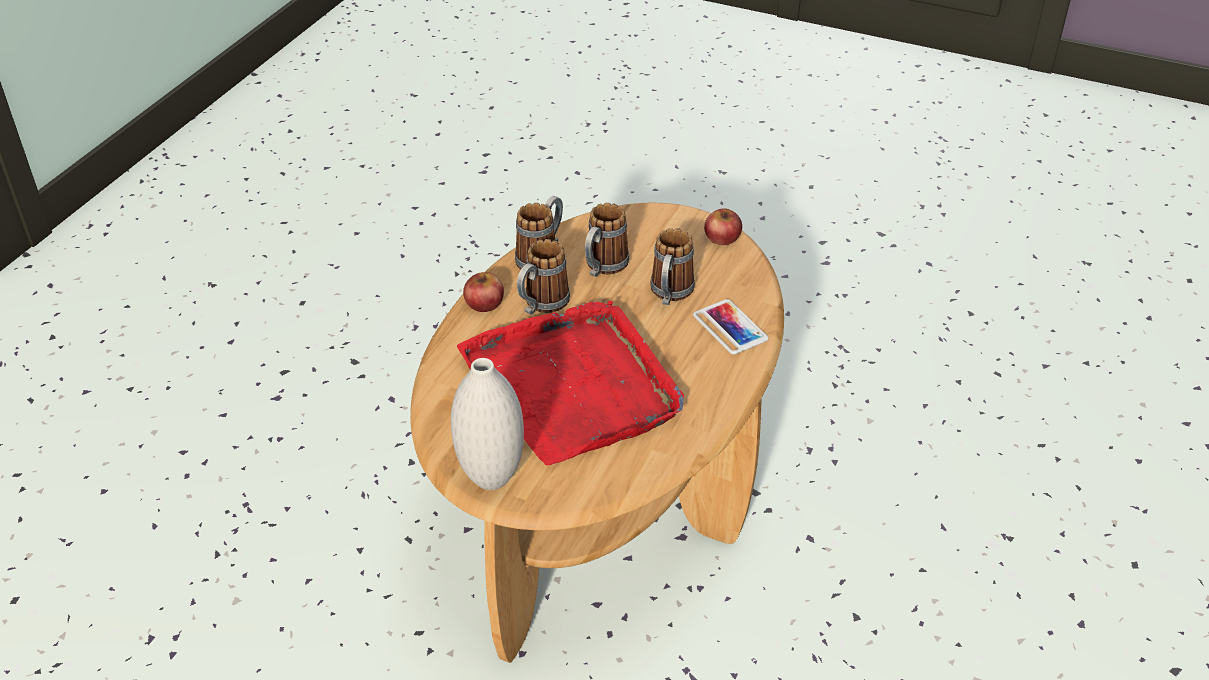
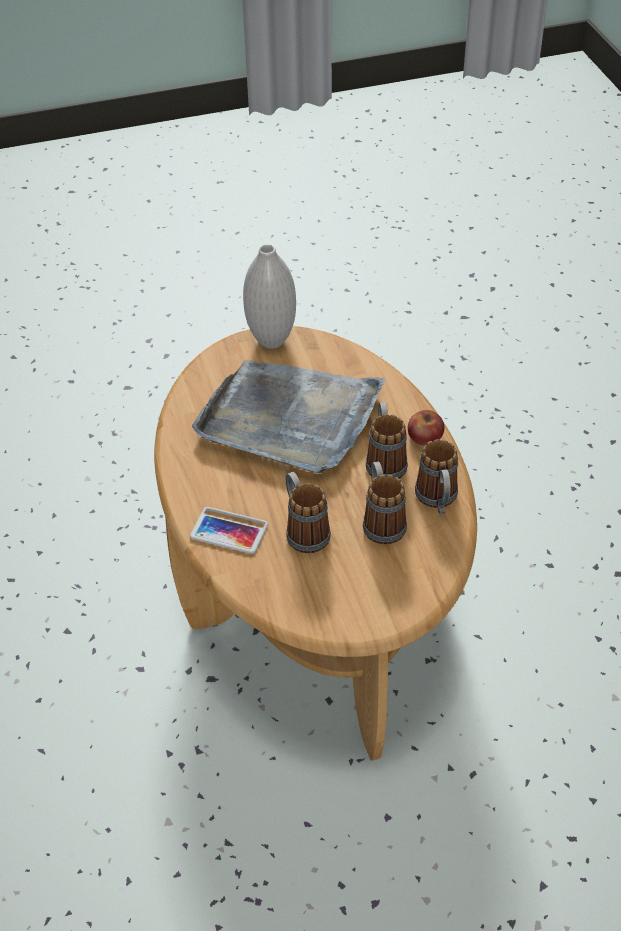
camera: 140 degrees right, 5 degrees up
red tray [457,301,684,466] -> grey tray [192,360,386,473]
apple [704,209,742,245] -> none

